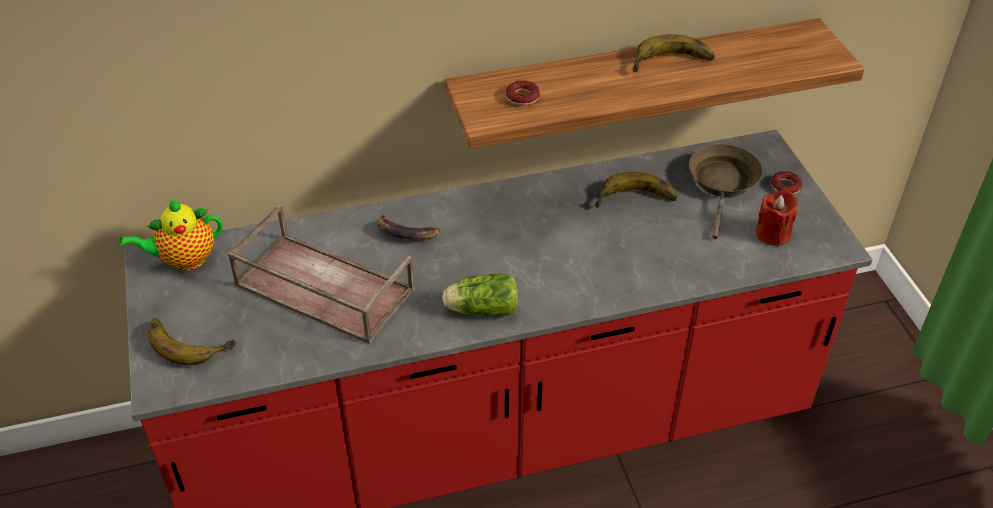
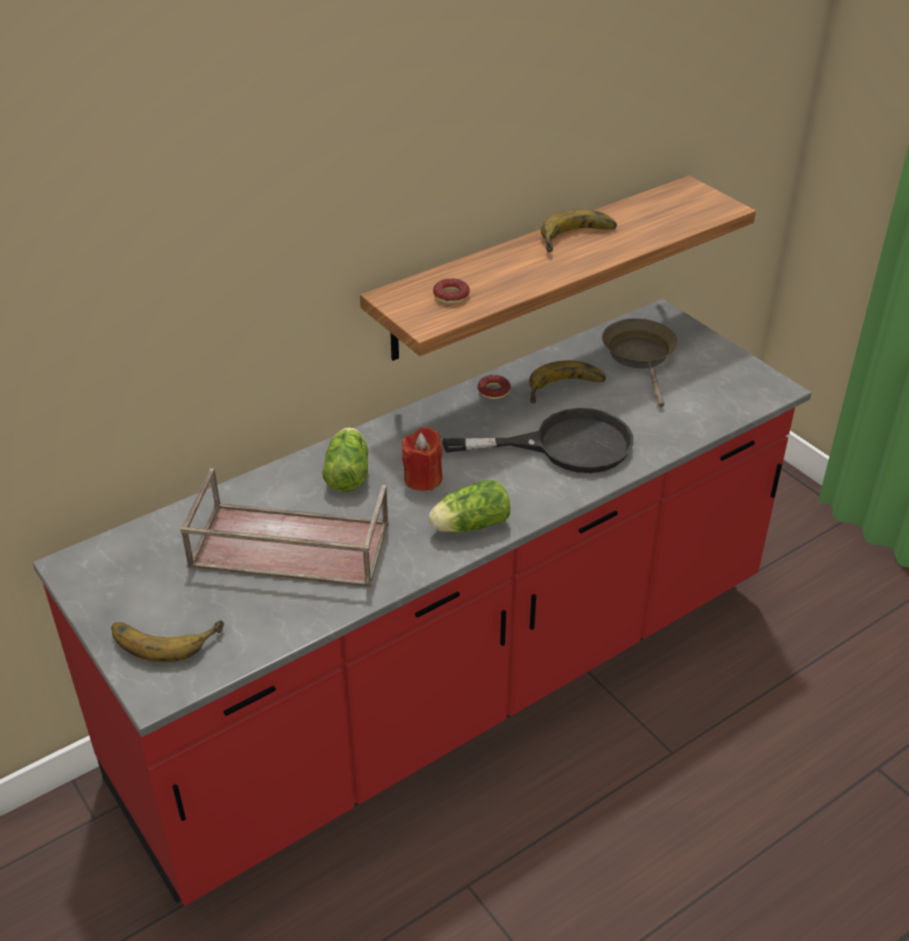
camera: 20 degrees left, 5 degrees down
teapot [119,200,223,270] -> none
banana [377,214,440,240] -> lettuce [322,427,368,493]
red candle [756,190,798,247] -> red candle moved to [402,427,443,491]
donut [771,171,802,194] -> donut moved to [477,375,510,399]
none -> black frying pan [442,408,633,473]

